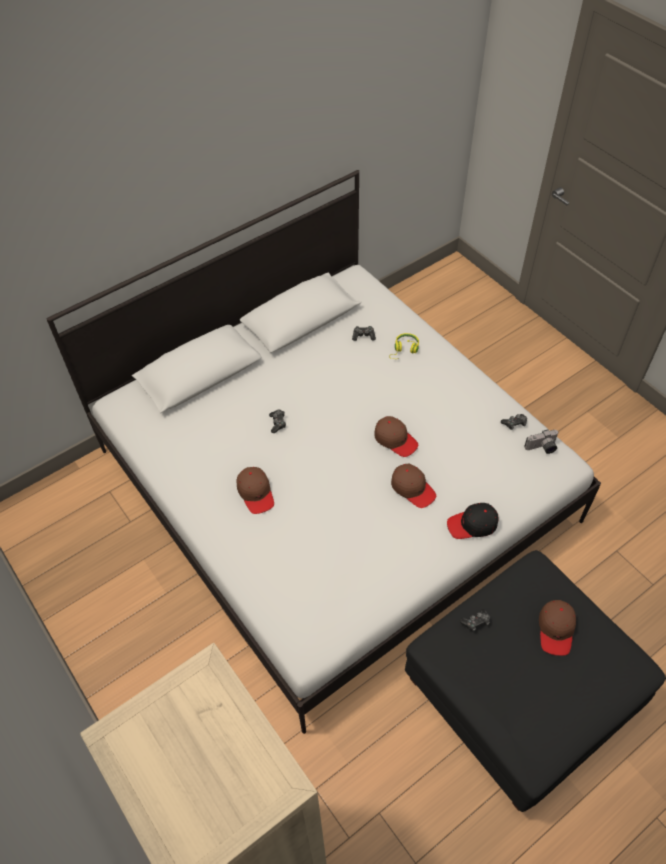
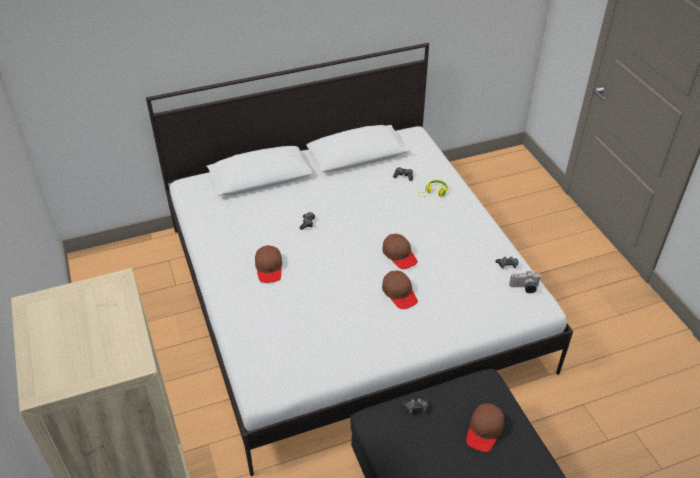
camera: 15 degrees right, 10 degrees down
black cap [447,503,499,539] -> none

